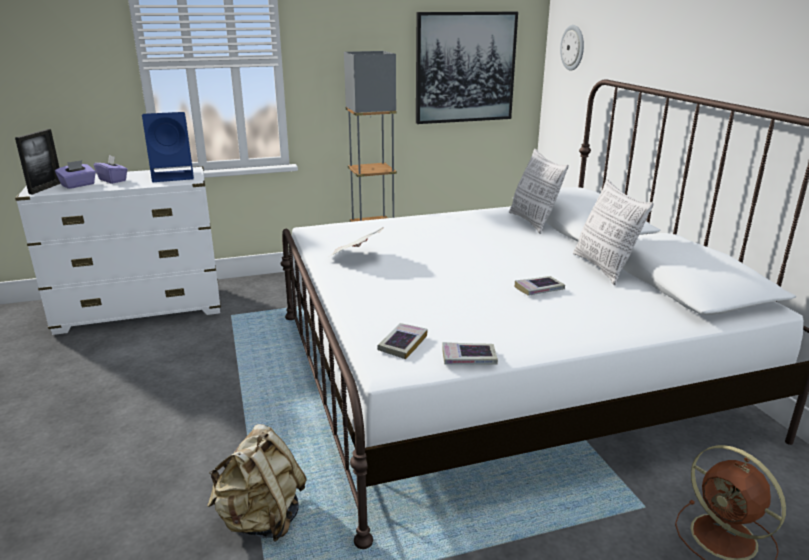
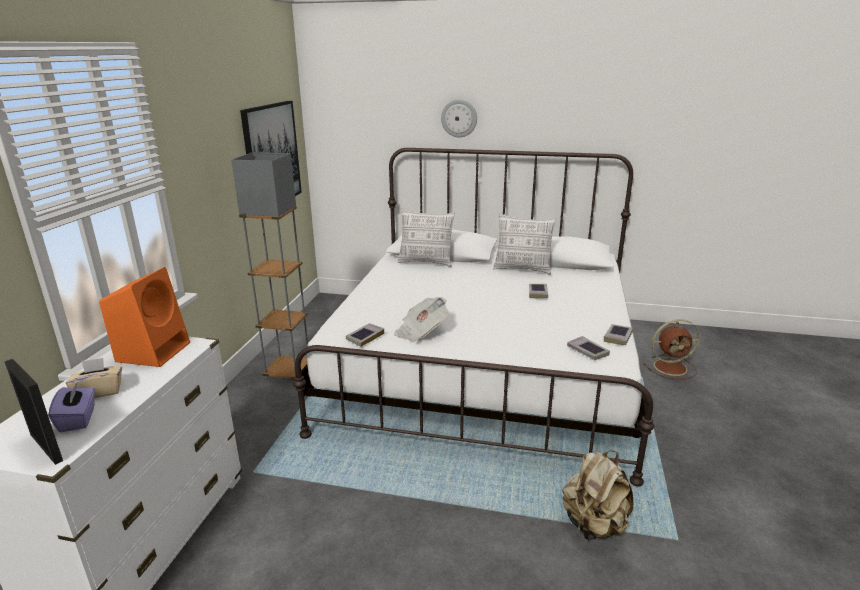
camera: 60 degrees left, 0 degrees up
purple tissue box [94,155,128,184] -> beige tissue box [66,358,122,398]
blue speaker [142,112,194,182] -> orange speaker [99,267,190,367]
wall clock [560,25,584,71] -> wall clock moved to [441,99,477,137]
none -> book [346,323,384,347]

